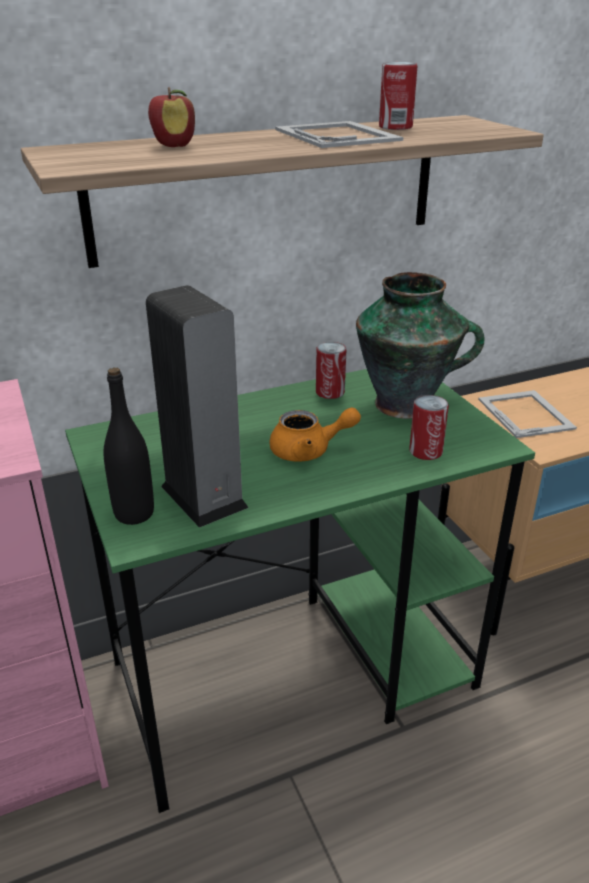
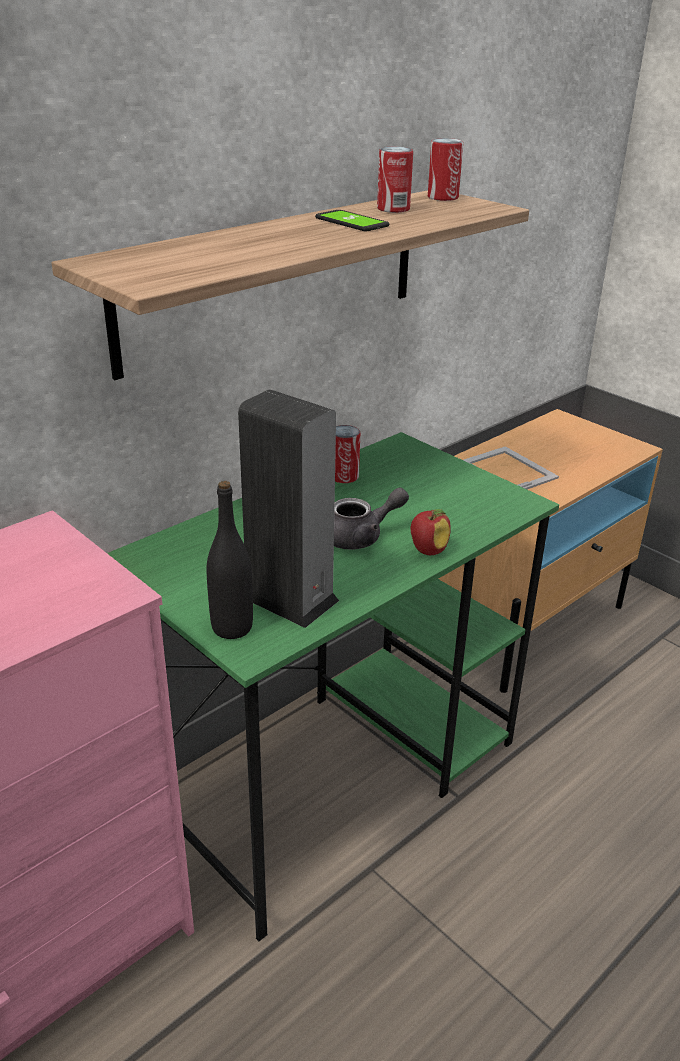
camera: 20 degrees left, 0 degrees up
apple [148,87,195,147] -> apple moved to [410,509,451,555]
orange teapot [269,407,361,462] -> grey teapot [334,487,409,550]
picture frame [275,121,403,148] -> phone [315,210,389,231]
vase [356,272,485,419] -> none
can [409,395,449,460] -> can moved to [428,138,463,201]

